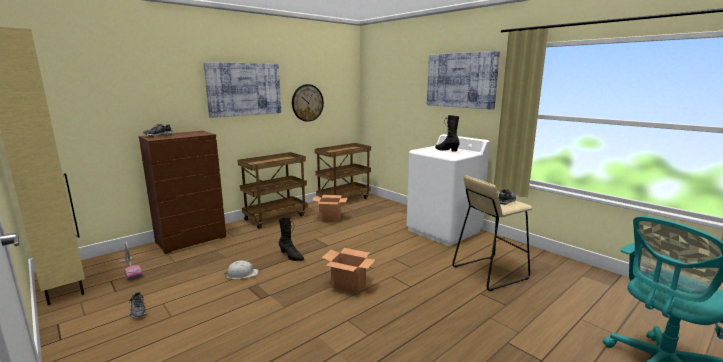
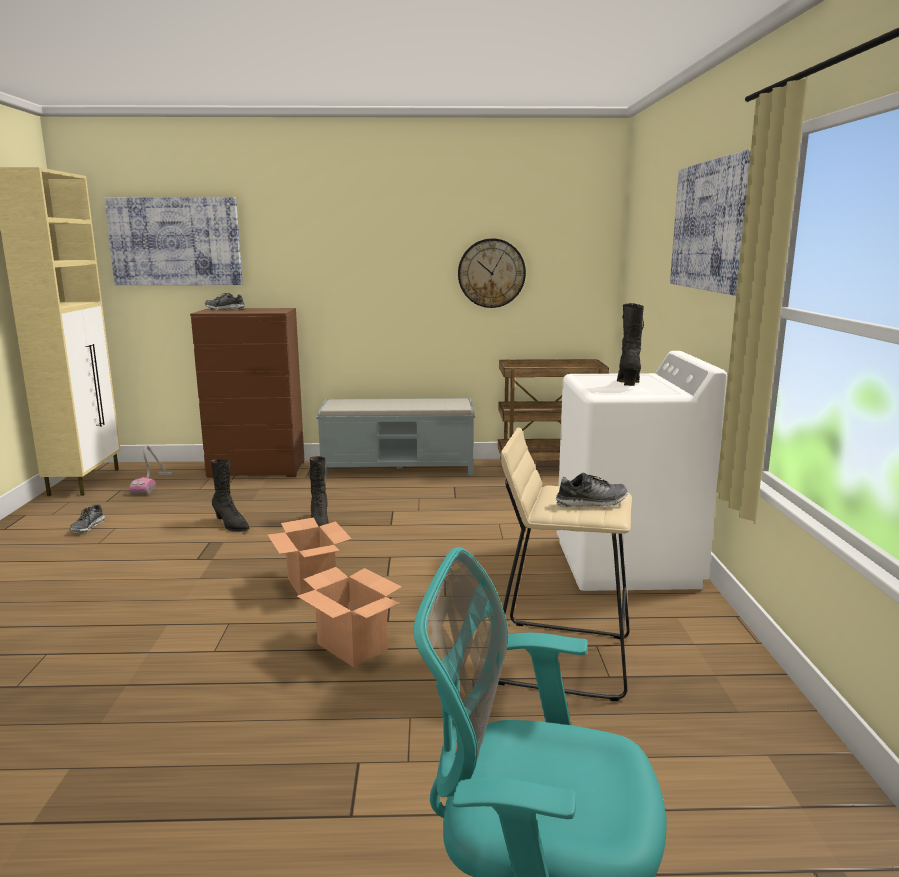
camera: 40 degrees right, 0 degrees up
picture [203,62,281,118] -> picture moved to [104,197,243,285]
white hard hat [224,261,258,279] -> black boot [210,459,249,532]
brown cart [238,152,308,229] -> grey bench [316,398,475,477]
cardboard box [312,195,348,221] -> cardboard box moved to [297,567,402,667]

